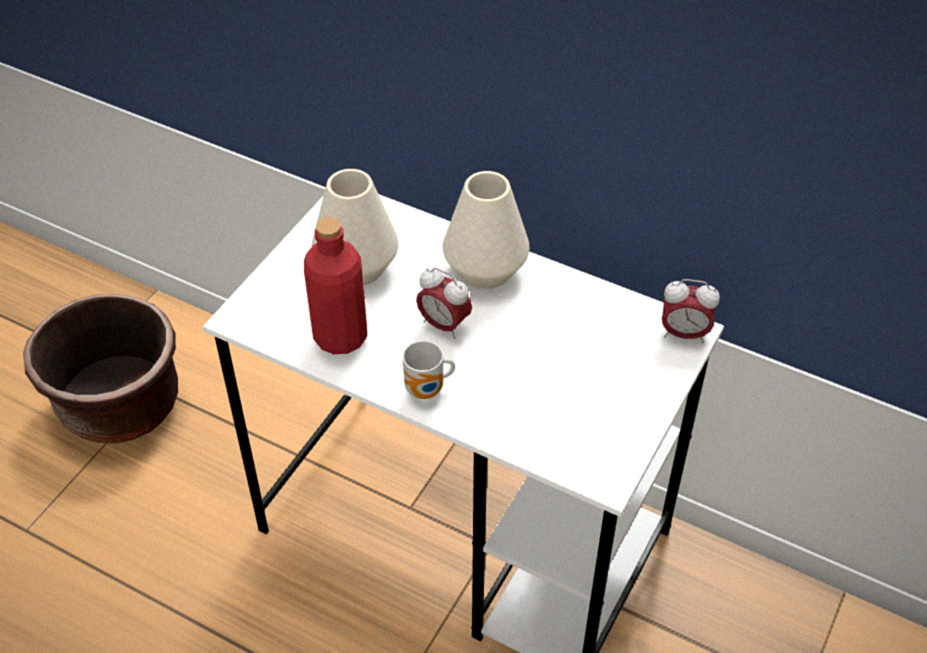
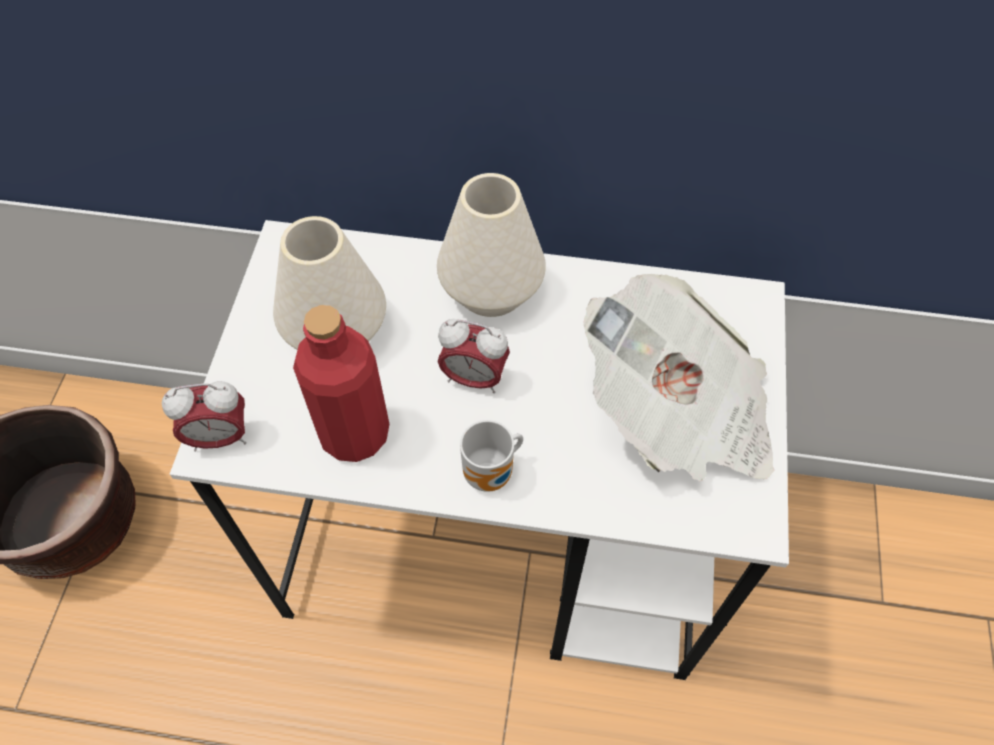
camera: 20 degrees left, 10 degrees up
alarm clock [662,279,720,343] -> alarm clock moved to [162,381,247,451]
none -> newspaper [584,274,774,481]

